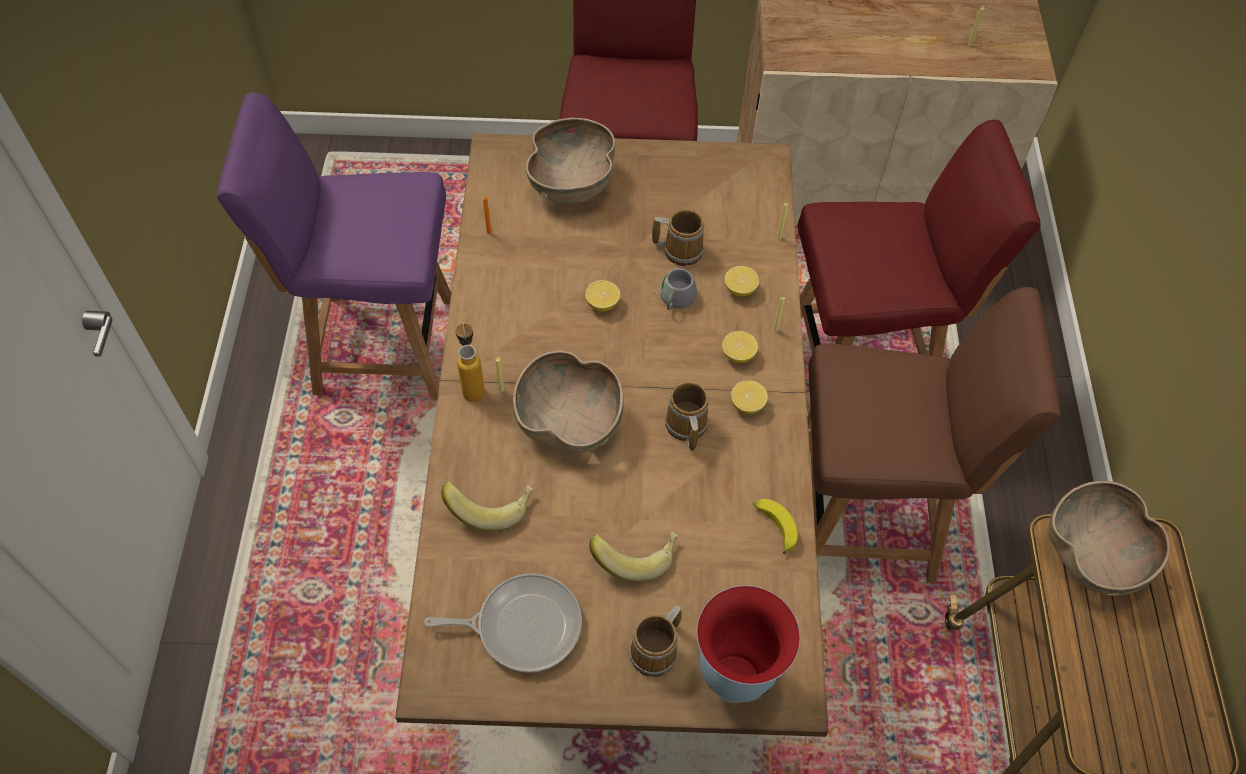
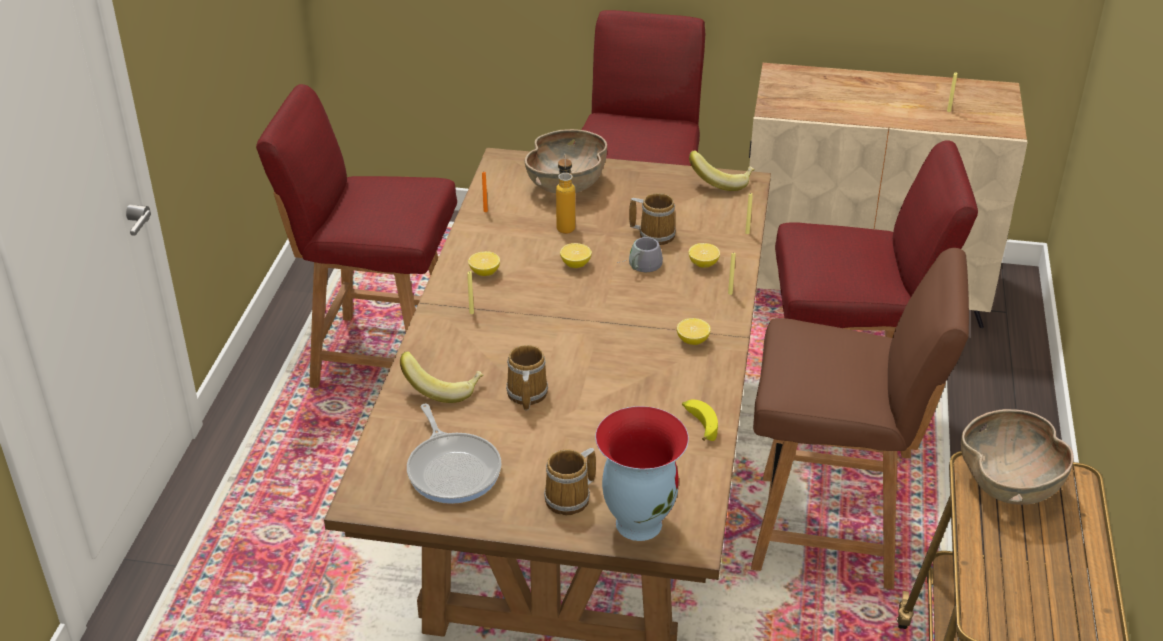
camera: 10 degrees right, 20 degrees down
purple chair [217,92,451,399] -> red chair [256,84,457,388]
frying pan [424,573,582,673] -> frying pan turned 60 degrees clockwise [407,404,502,504]
bottle [456,320,485,402] -> bottle moved to [556,154,575,234]
brown bowl [513,351,624,453] -> none
banana [589,532,679,582] -> banana moved to [689,150,755,191]
mug [665,382,709,451] -> mug moved to [506,345,548,410]
lemon [722,331,758,363] -> lemon moved to [468,251,500,276]

